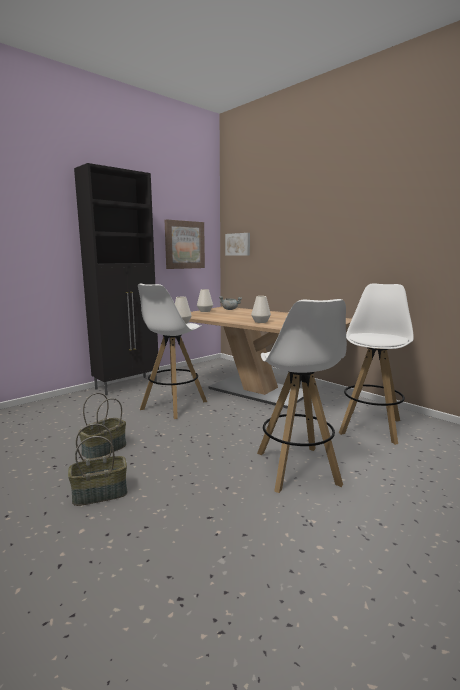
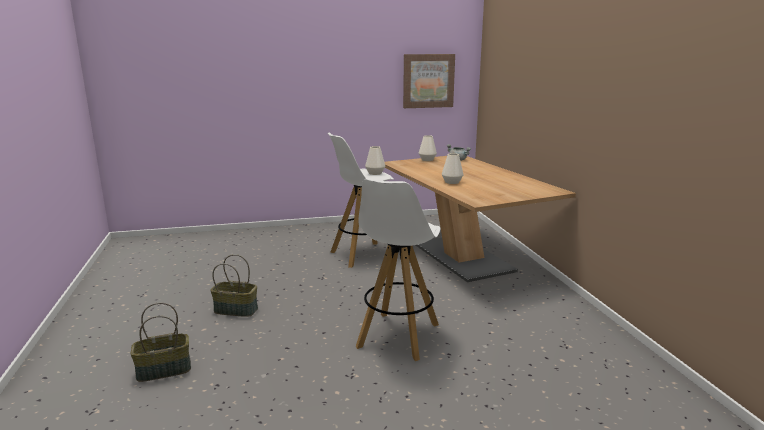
camera: 30 degrees right, 5 degrees up
black cabinet [74,163,159,395] -> none
basket [78,393,126,459] -> basket moved to [130,303,191,382]
picture [225,233,250,255] -> none
white stool [339,283,414,445] -> none

